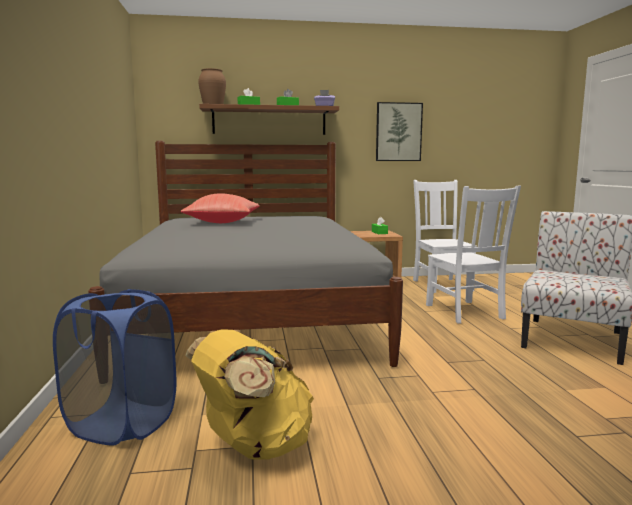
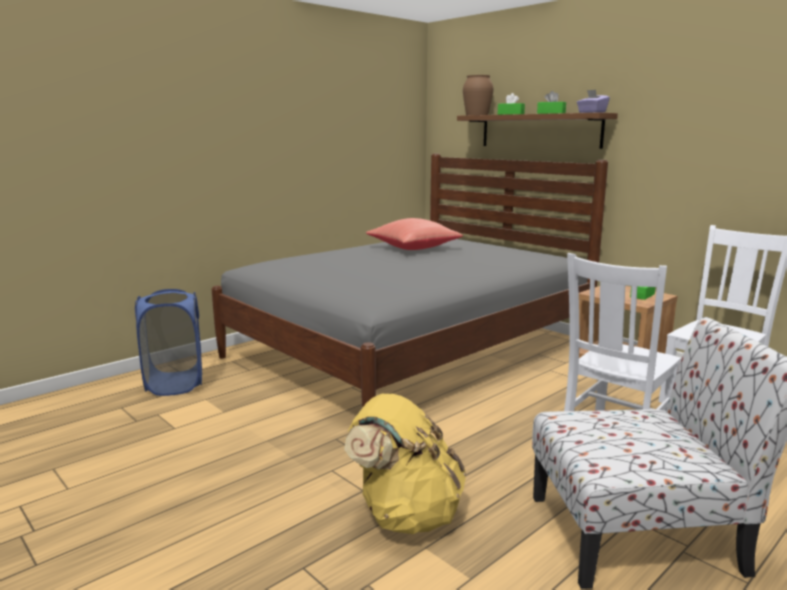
camera: 55 degrees right, 5 degrees up
yellow backpack [186,329,314,460] -> yellow backpack moved to [344,394,466,534]
picture [376,102,423,161] -> none

